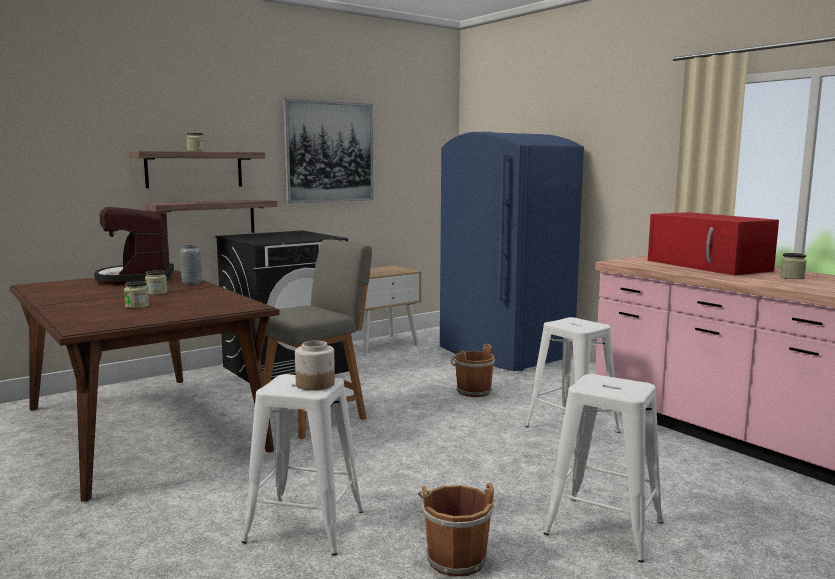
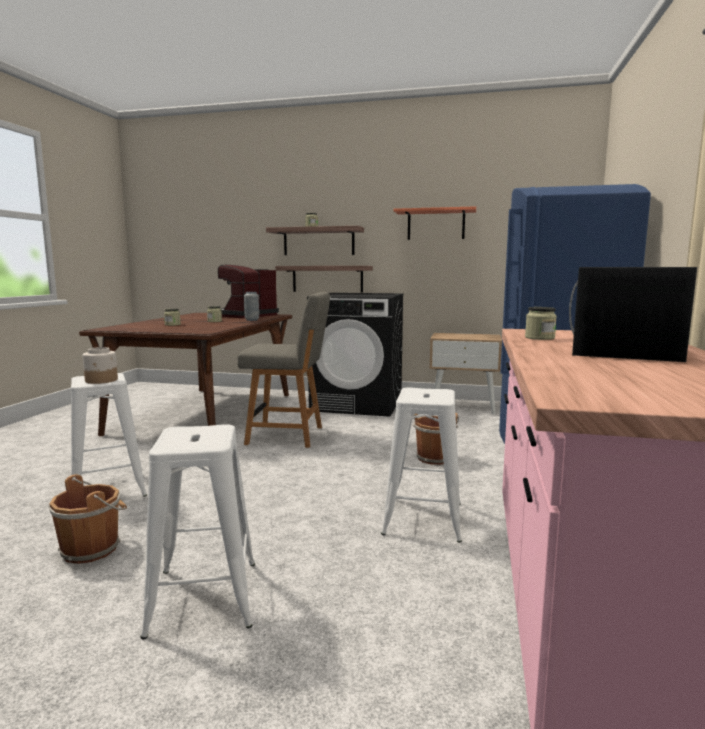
camera: 50 degrees right, 0 degrees up
picture [283,99,373,203] -> shelf [394,206,476,240]
red microwave [648,212,779,276] -> black microwave [569,267,697,362]
jar [780,253,807,279] -> jar moved to [525,307,557,340]

